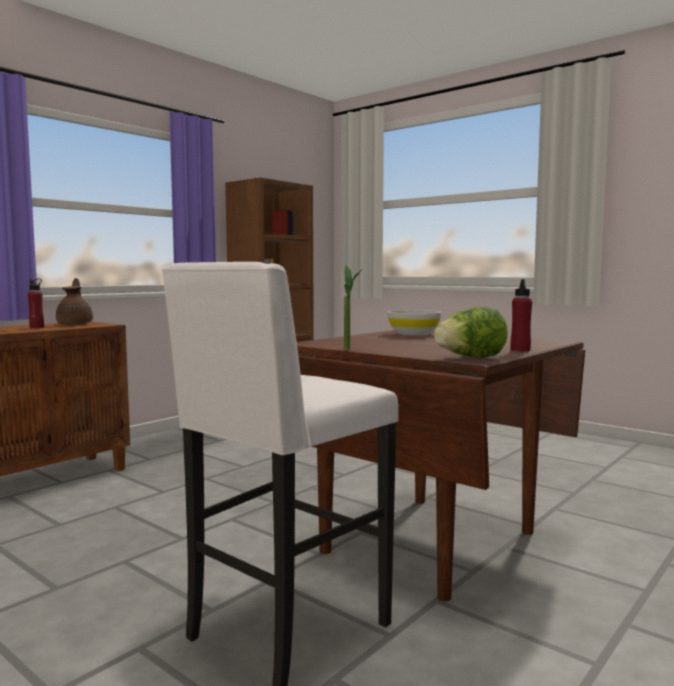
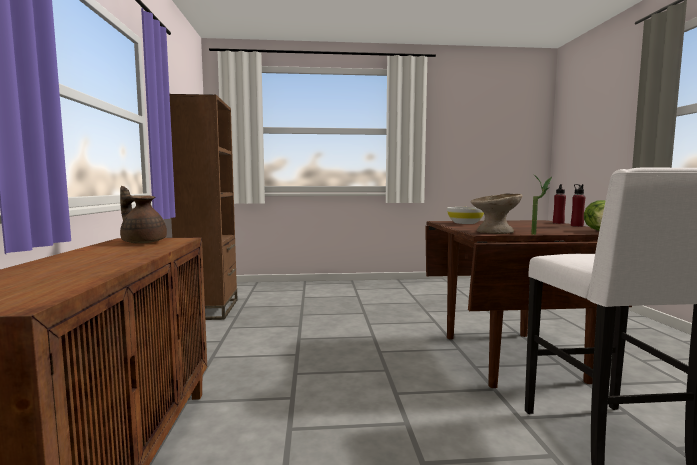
camera: 45 degrees left, 0 degrees up
red bottle [28,279,44,328] -> red bottle moved to [553,184,566,224]
none -> beige bowl [471,194,523,234]

